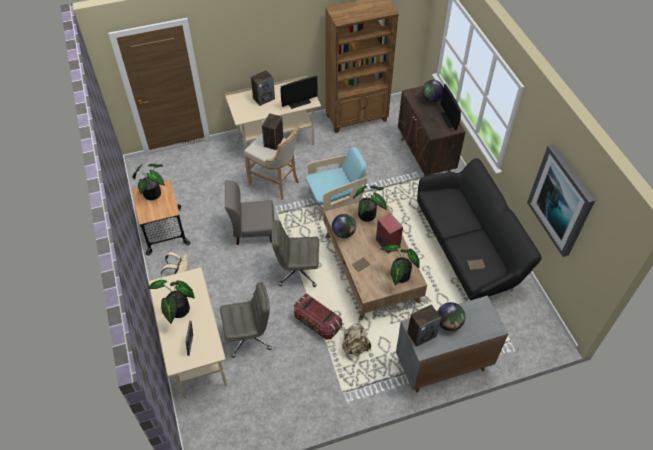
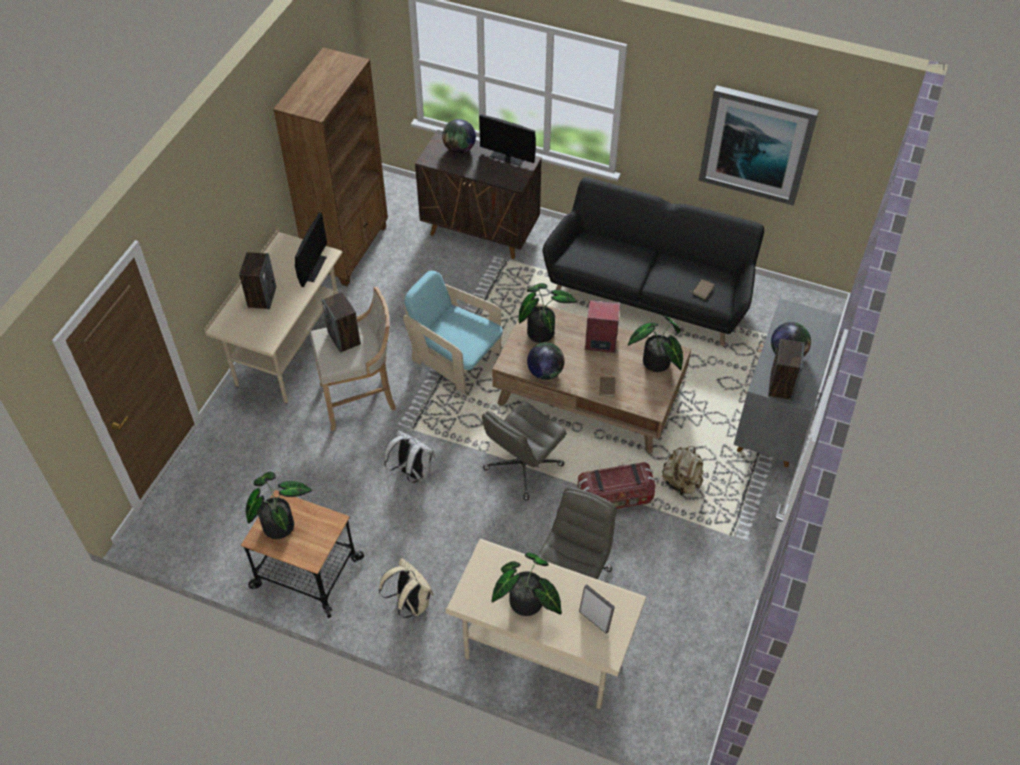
camera: 50 degrees left, 0 degrees up
grey chair [225,180,274,245] -> white backpack [384,430,435,483]
turquoise armchair [306,147,367,221] -> turquoise armchair turned 75 degrees counterclockwise [403,271,503,394]

